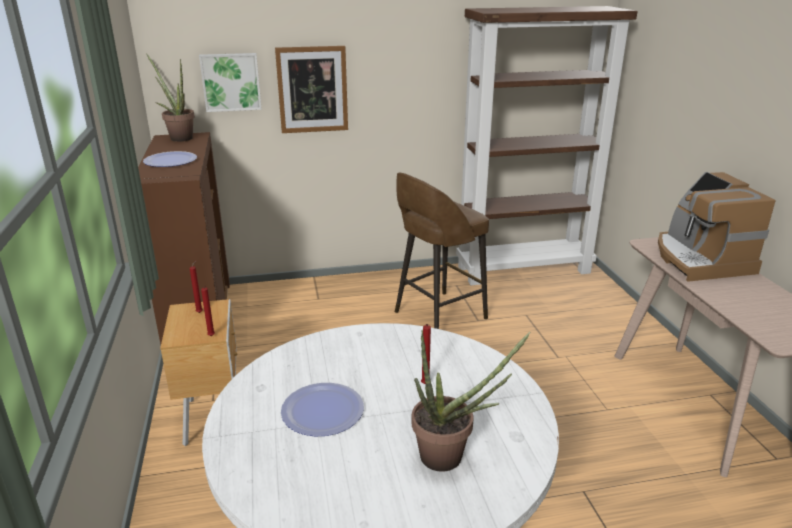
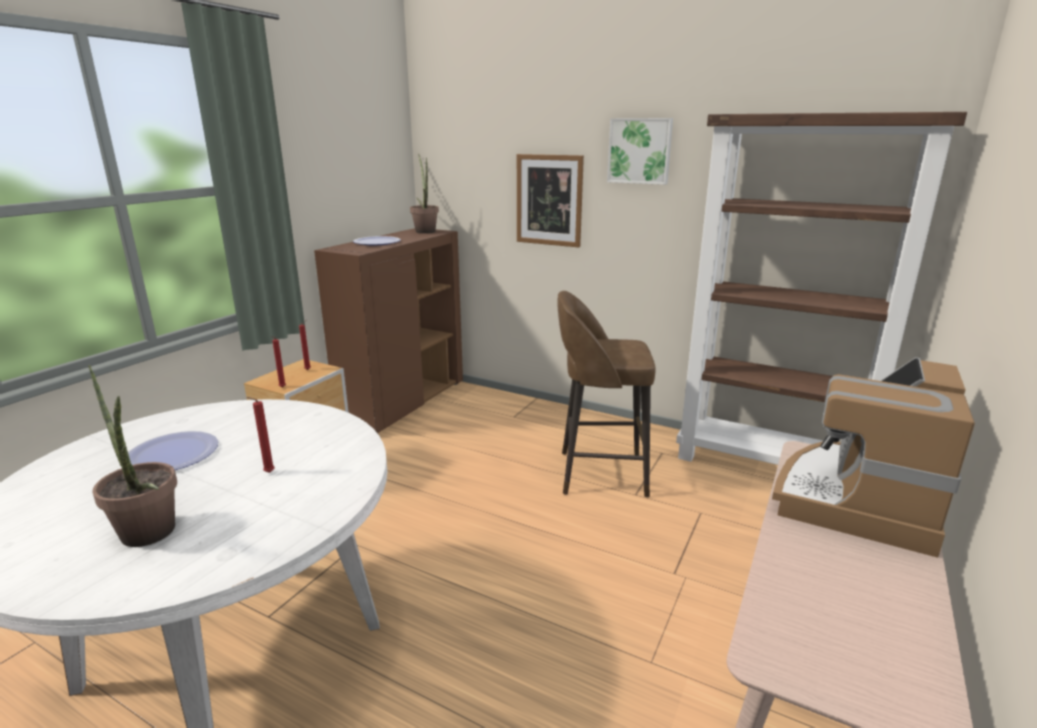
camera: 40 degrees right, 5 degrees down
picture [199,53,262,112] -> picture moved to [607,118,673,185]

